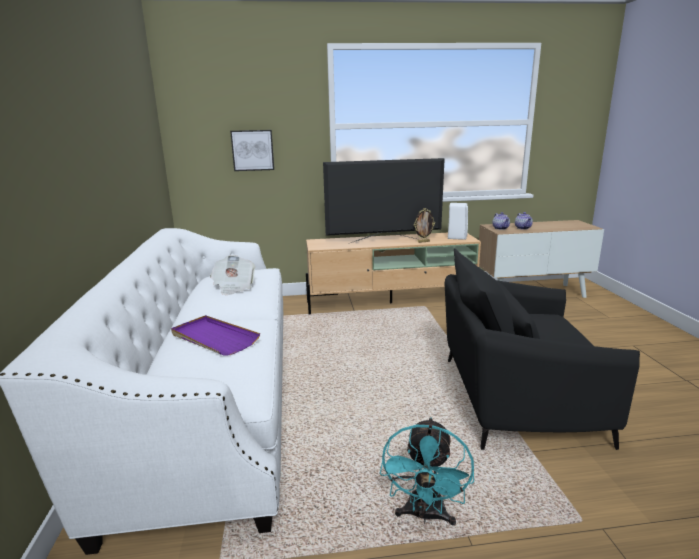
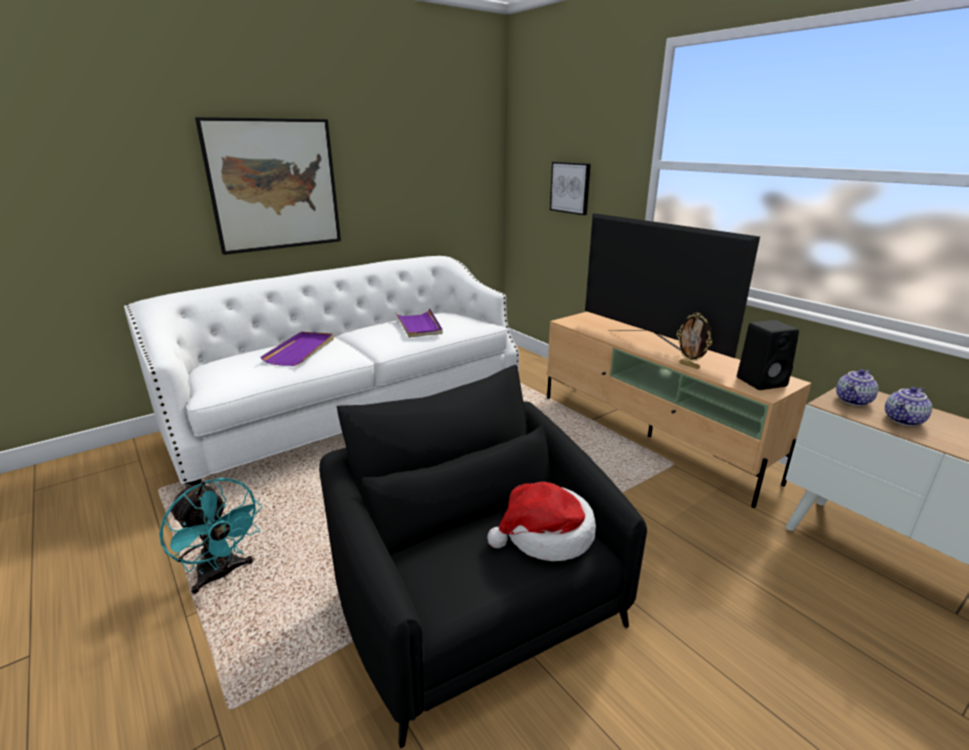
camera: 60 degrees right, 5 degrees up
newspaper [210,255,255,295] -> purple tray [395,308,443,338]
turquoise fan [380,417,474,525] -> turquoise fan turned 120 degrees counterclockwise [159,478,263,594]
white speaker [448,203,468,240] -> black speaker [737,320,799,390]
none -> picture [195,117,341,255]
none -> hat [487,482,596,561]

